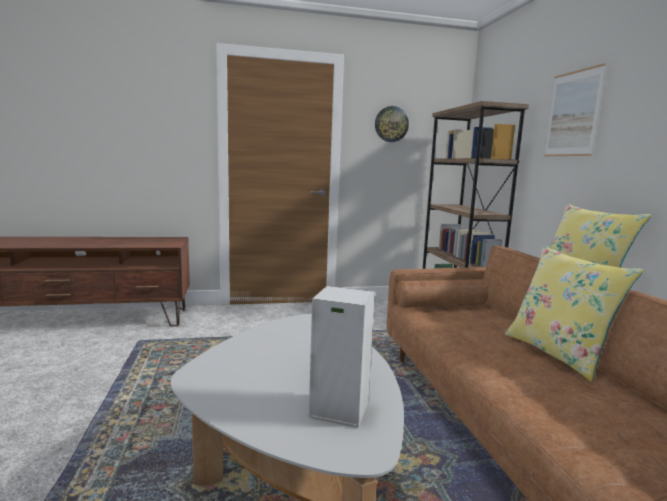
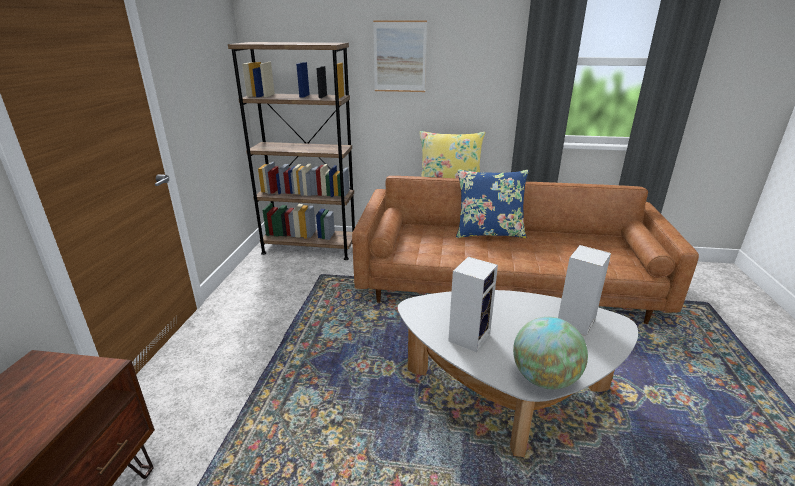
camera: 70 degrees left, 15 degrees up
wall clock [375,106,409,142] -> none
yellow pillow [505,246,644,382] -> blue pillow [456,169,529,238]
none -> speaker [448,257,498,352]
none -> globe [513,317,588,389]

